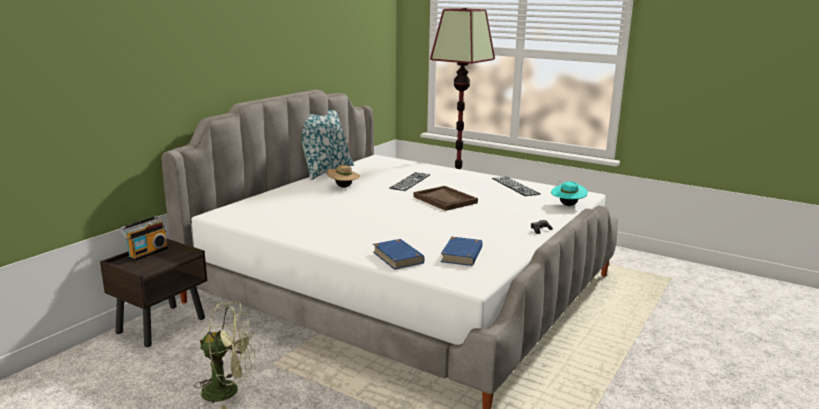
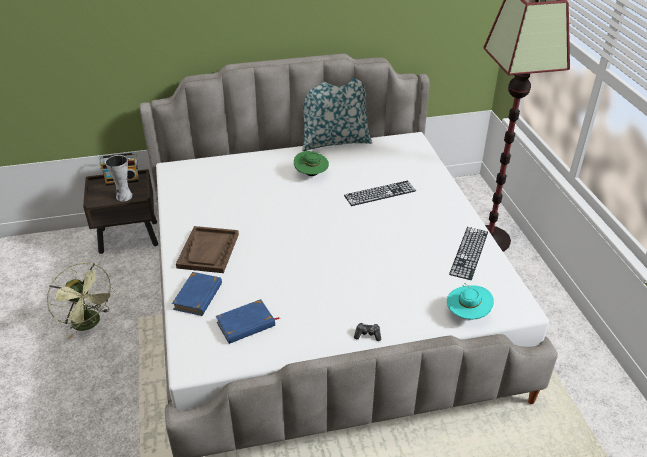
camera: 45 degrees right, 20 degrees up
beige hat [327,165,360,188] -> green hat [294,151,329,176]
brown tray [413,186,478,211] -> brown tray moved to [176,226,239,273]
none -> vase [105,155,133,201]

